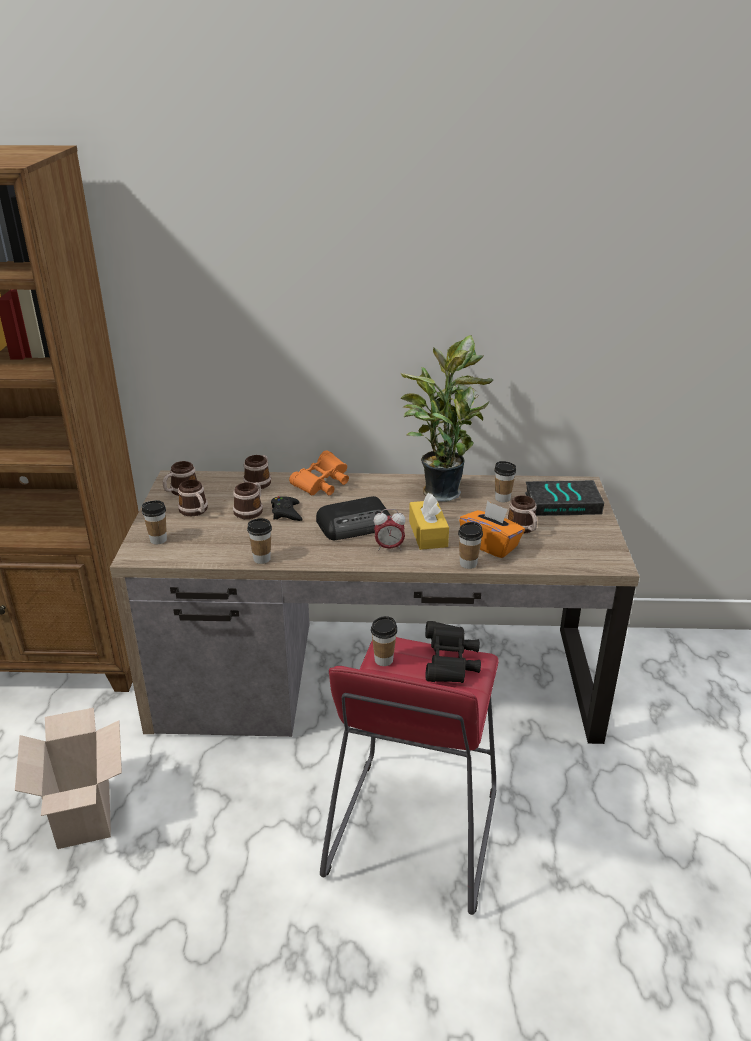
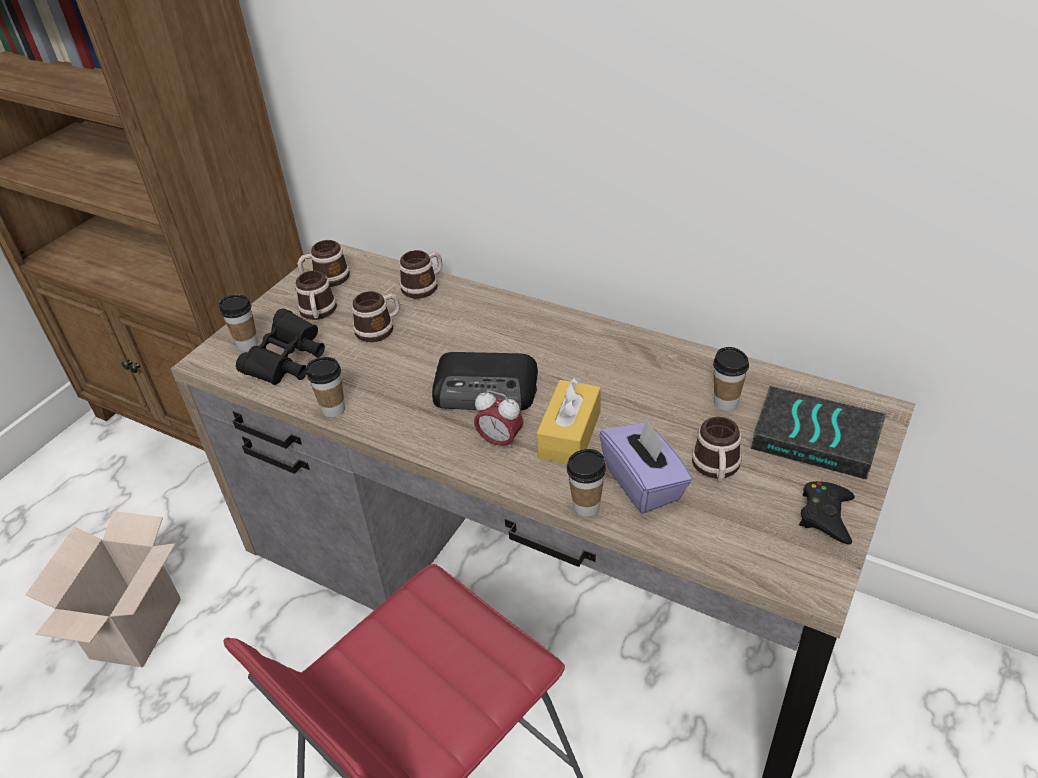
camera: 30 degrees right, 10 degrees up
black game controller [271,496,303,521] -> black game controller moved to [799,481,855,544]
orange binoculars [289,450,349,495] -> none
cup [371,616,397,666] -> none
potted plant [401,335,494,502] -> none
black binoculars [425,621,481,683] -> black binoculars moved to [236,308,325,385]
orange tissue box [459,501,525,558] -> purple tissue box [599,419,693,514]

